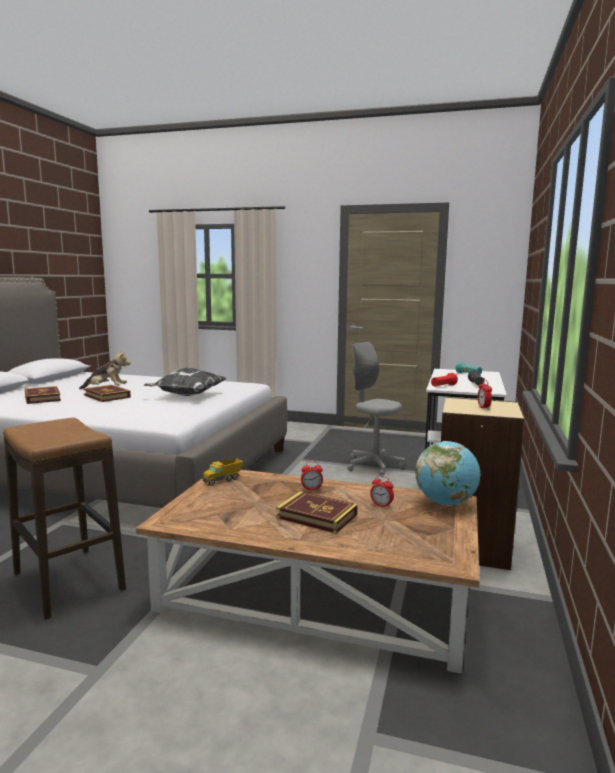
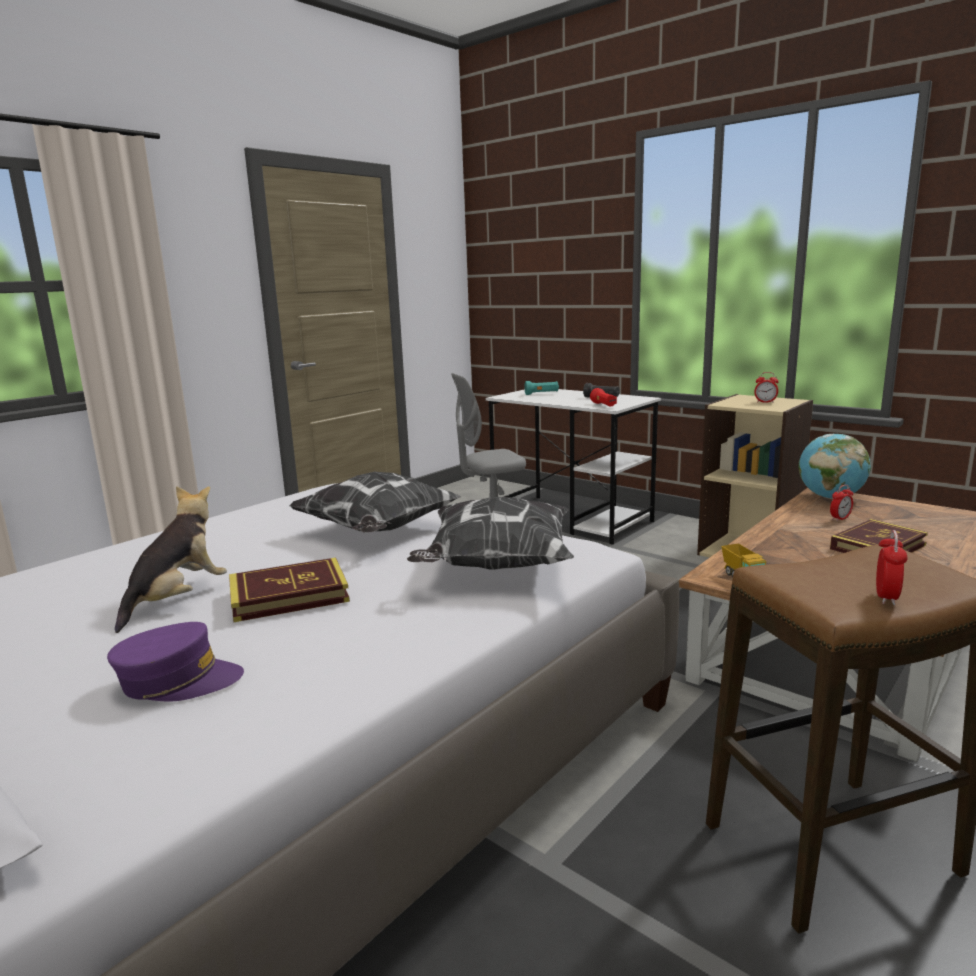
camera: 65 degrees left, 5 degrees up
book [25,386,61,404] -> purple cap [107,622,244,702]
alarm clock [301,461,323,490] -> alarm clock moved to [876,530,907,605]
none -> pillow [407,497,574,570]

